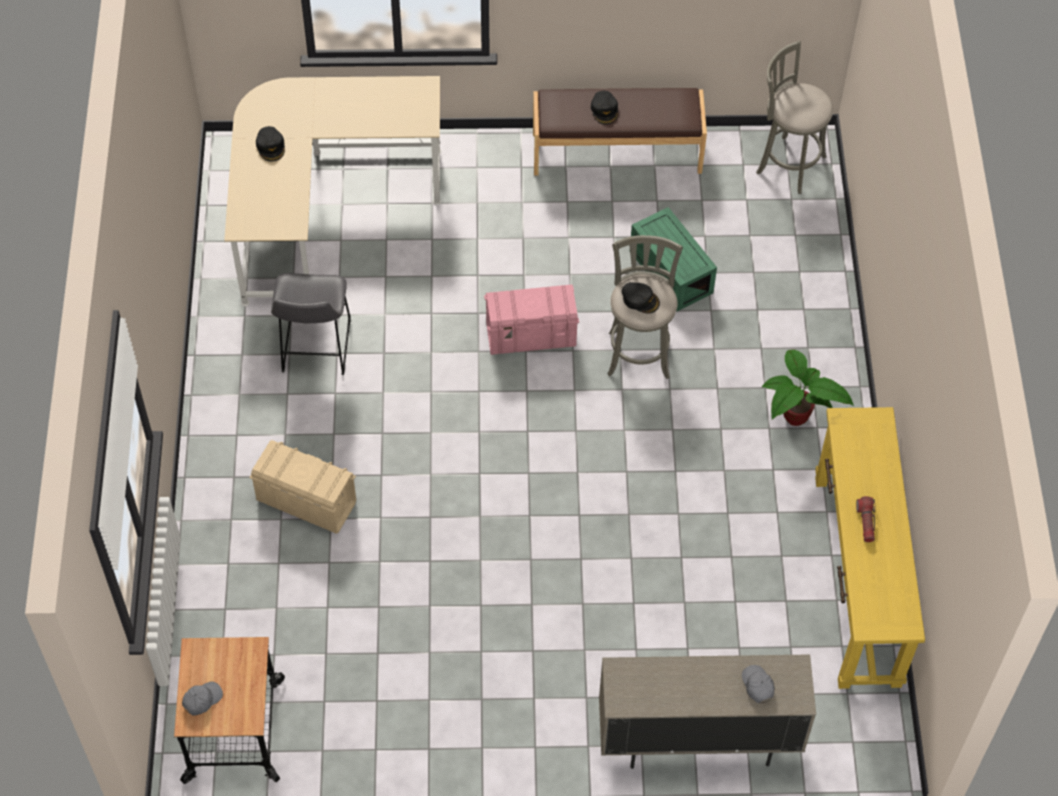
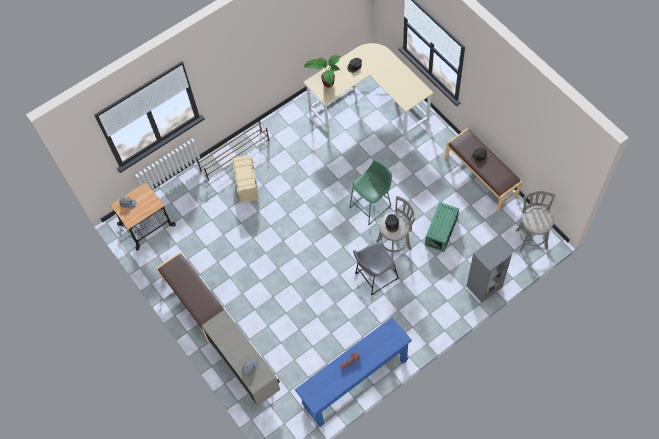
camera: 60 degrees right, 5 degrees up
grey stool [271,273,351,375] -> grey stool moved to [353,242,399,295]
pink storage box [484,285,579,355] -> green stool [349,160,392,225]
potted plant [761,350,854,426] -> potted plant moved to [303,55,341,88]
yellow console table [815,407,925,689] -> blue console table [295,317,412,427]
none -> brown bench [157,252,224,342]
none -> brown shoe rack [196,119,270,181]
none -> grey bookcase [467,237,512,302]

